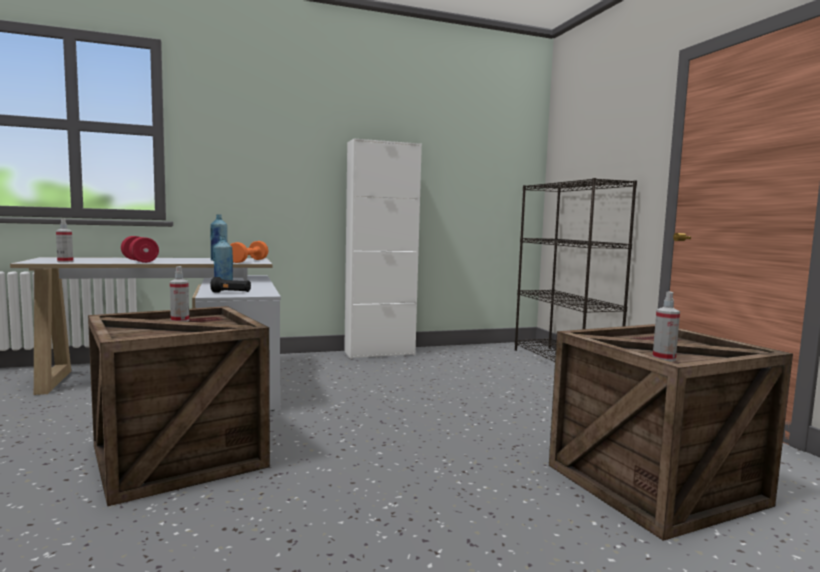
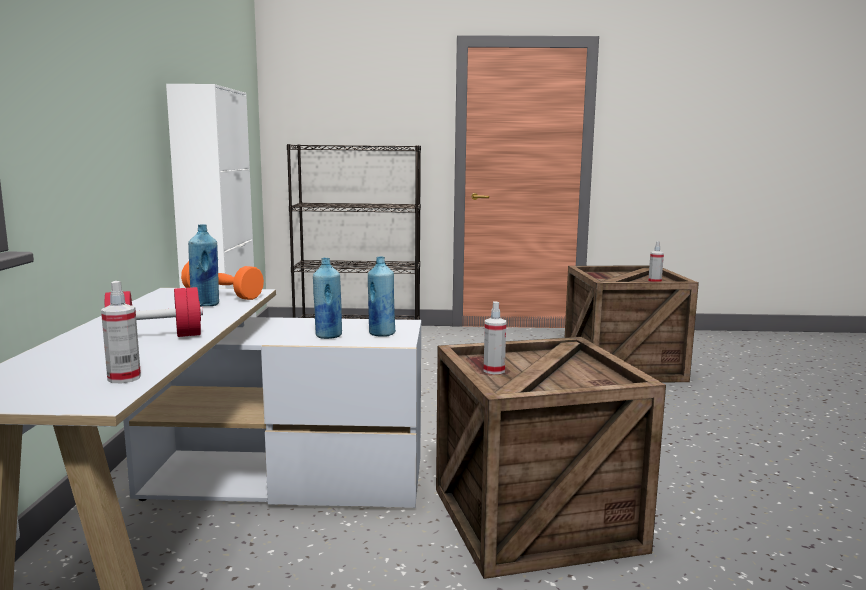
camera: 70 degrees left, 5 degrees up
black flashlight [210,277,251,293] -> blue bottle [368,256,396,337]

